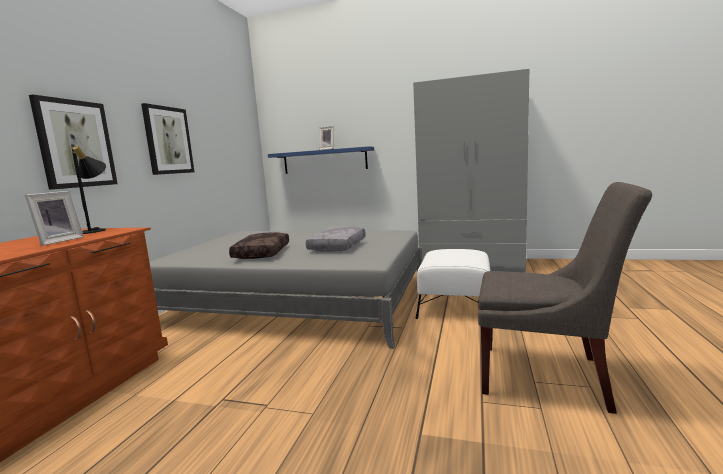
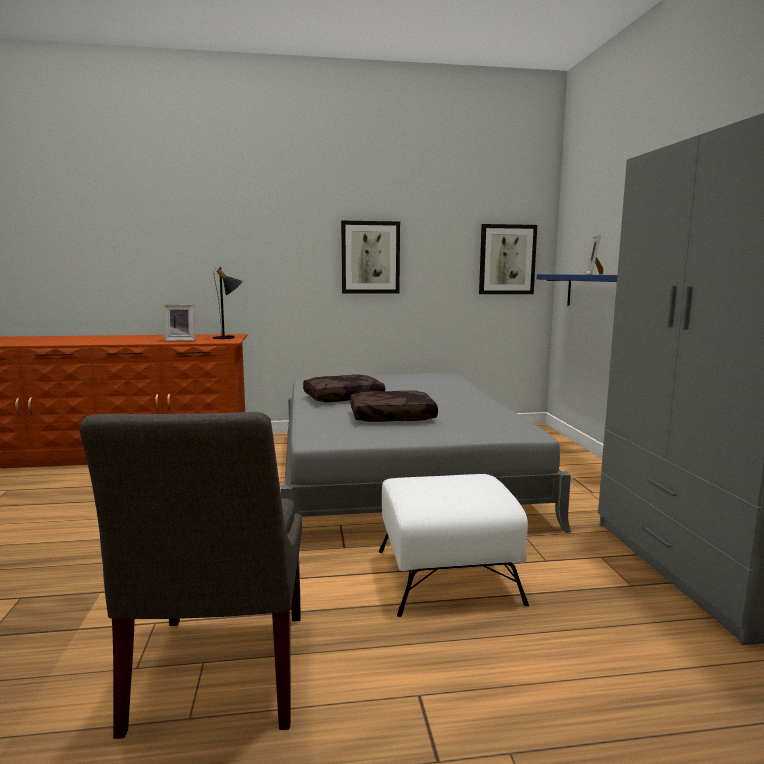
camera: 65 degrees right, 0 degrees up
picture [29,95,118,190] -> picture moved to [479,224,537,294]
grey pillow [306,227,366,252] -> brown pillow [350,390,438,422]

